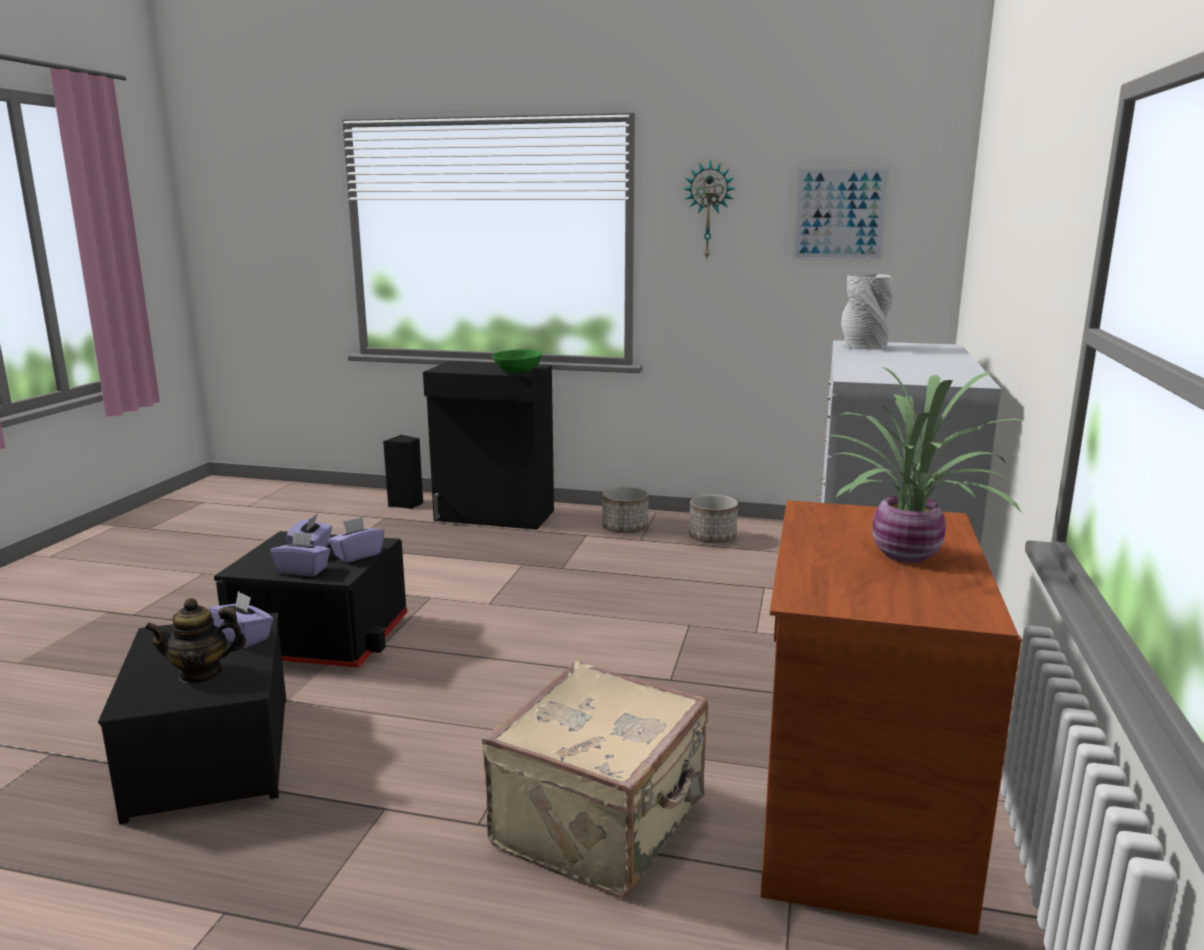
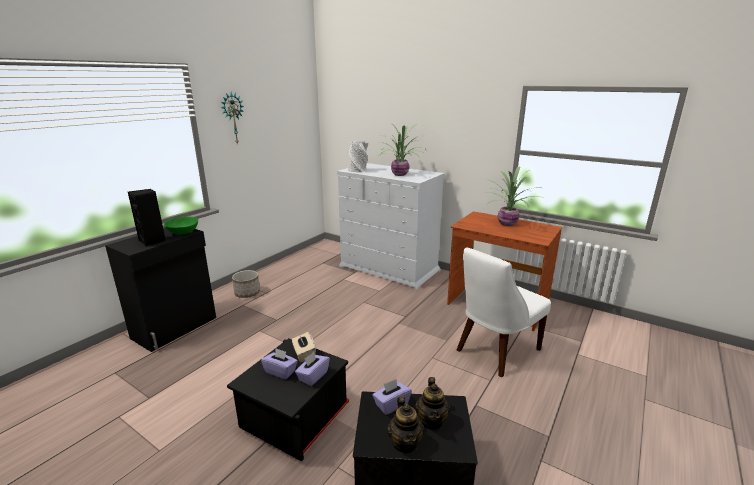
camera: 70 degrees left, 5 degrees up
purple tissue box [328,517,384,563] -> beige tissue box [292,332,316,362]
black speaker [383,435,423,509] -> black speaker moved to [128,189,166,247]
beige suitcase [482,661,708,897] -> white chair [457,247,551,377]
planter [689,495,738,543] -> none
picture [791,166,891,261] -> none
none -> potted plant [377,124,425,176]
none -> teapot [387,396,424,453]

